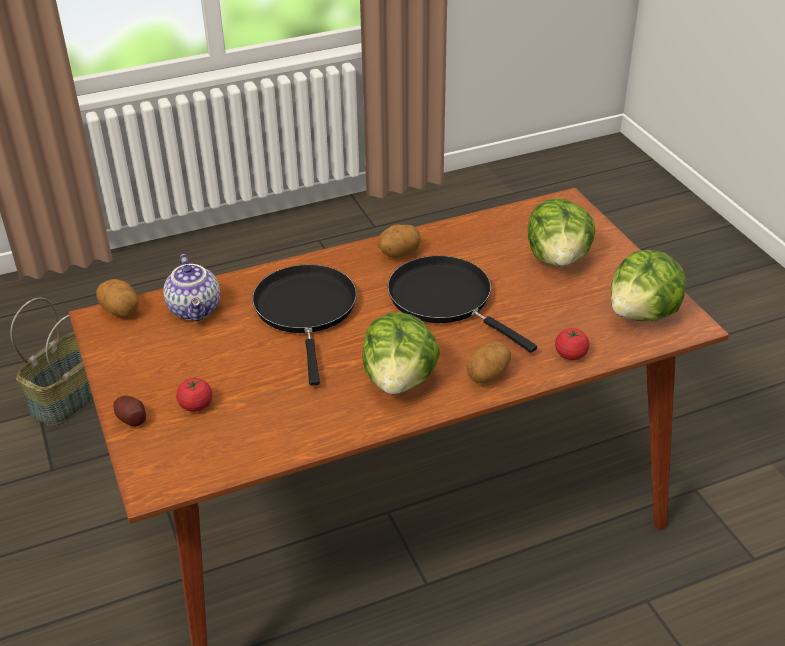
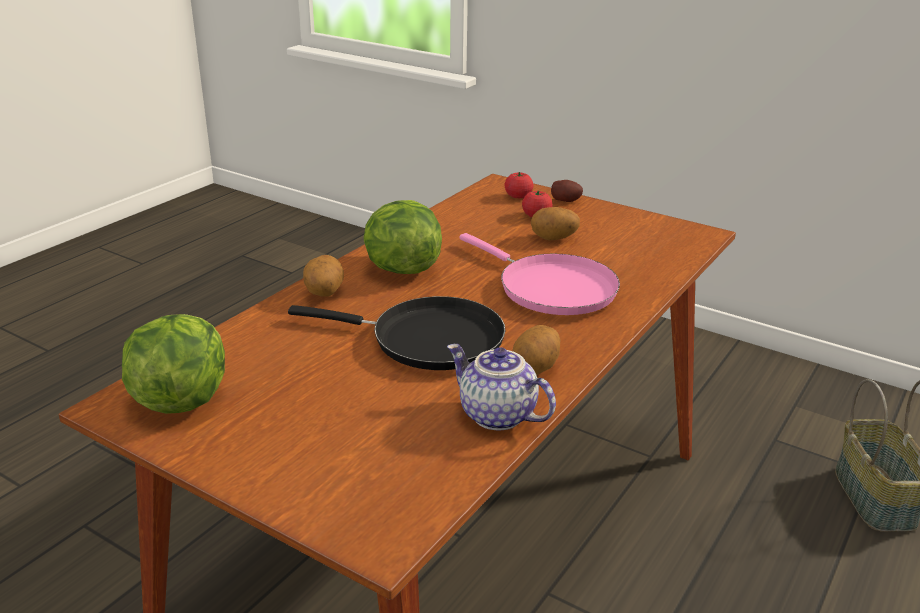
camera: 145 degrees right, 10 degrees down
potato [96,279,139,317] -> potato moved to [531,207,580,241]
teapot [163,254,220,321] -> teapot moved to [447,344,556,430]
black frying pan [252,264,357,386] -> pink frying pan [460,233,620,315]
lettuce [528,198,595,266] -> none
tomato [555,328,589,360] -> tomato moved to [504,172,534,198]

